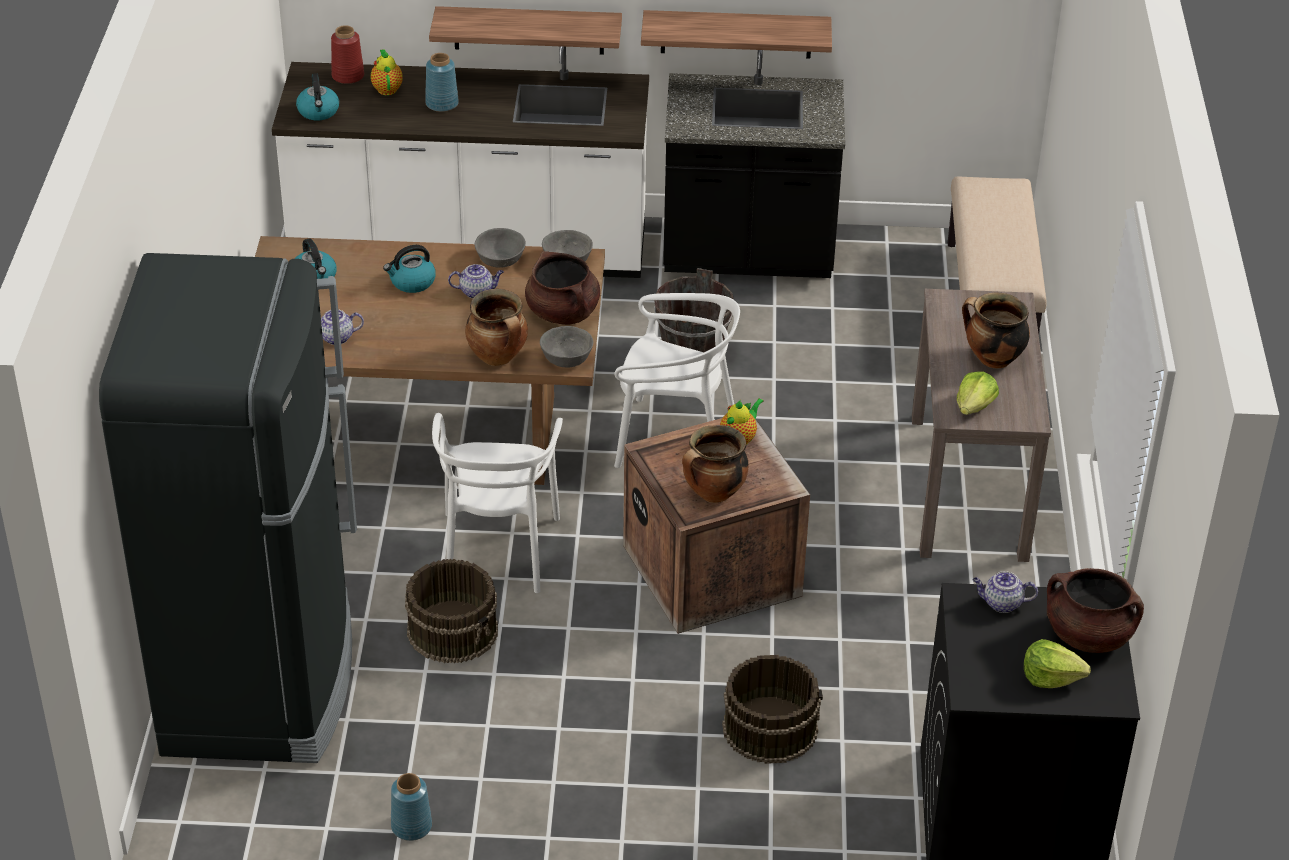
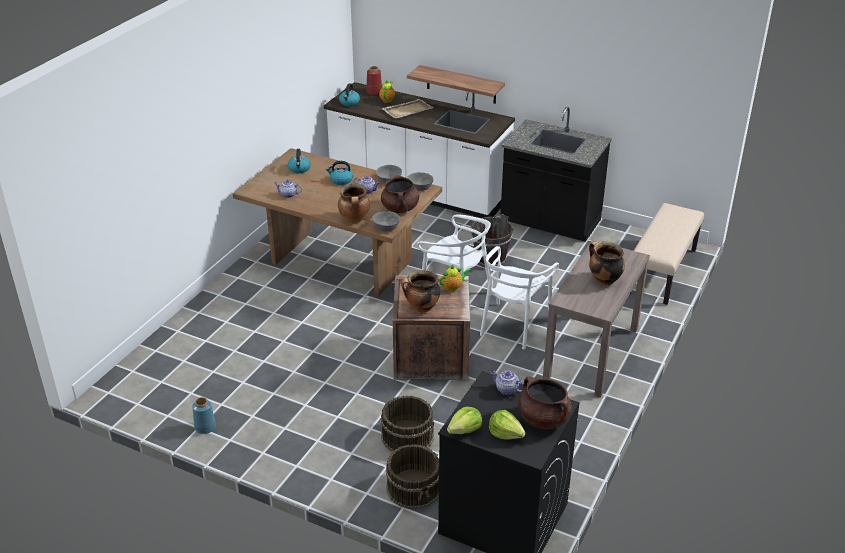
camera: 25 degrees right, 5 degrees down
black fridge [99,253,357,763] -> none
brown bucket [405,559,498,663] -> brown bucket moved to [386,444,439,509]
blue vase [425,53,459,112] -> beige tray [382,99,433,119]
white chair [432,413,563,593] -> white chair moved to [480,246,559,349]
shelf [641,10,832,59] -> none
lettuce [957,371,999,415] -> lettuce moved to [447,407,482,434]

